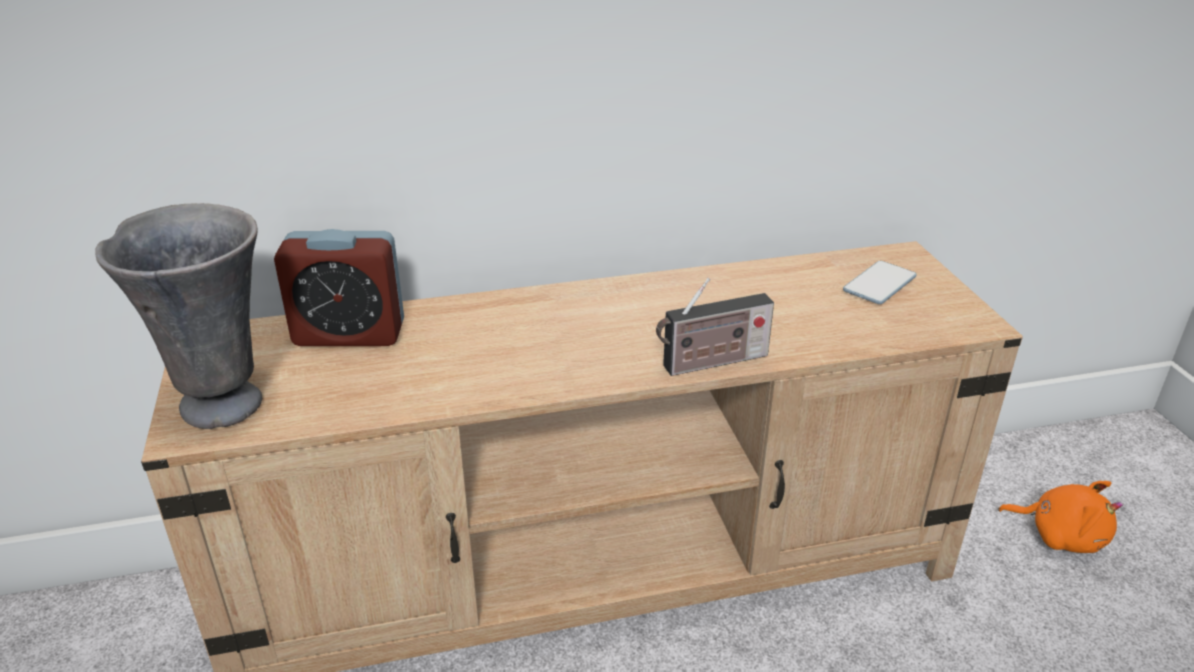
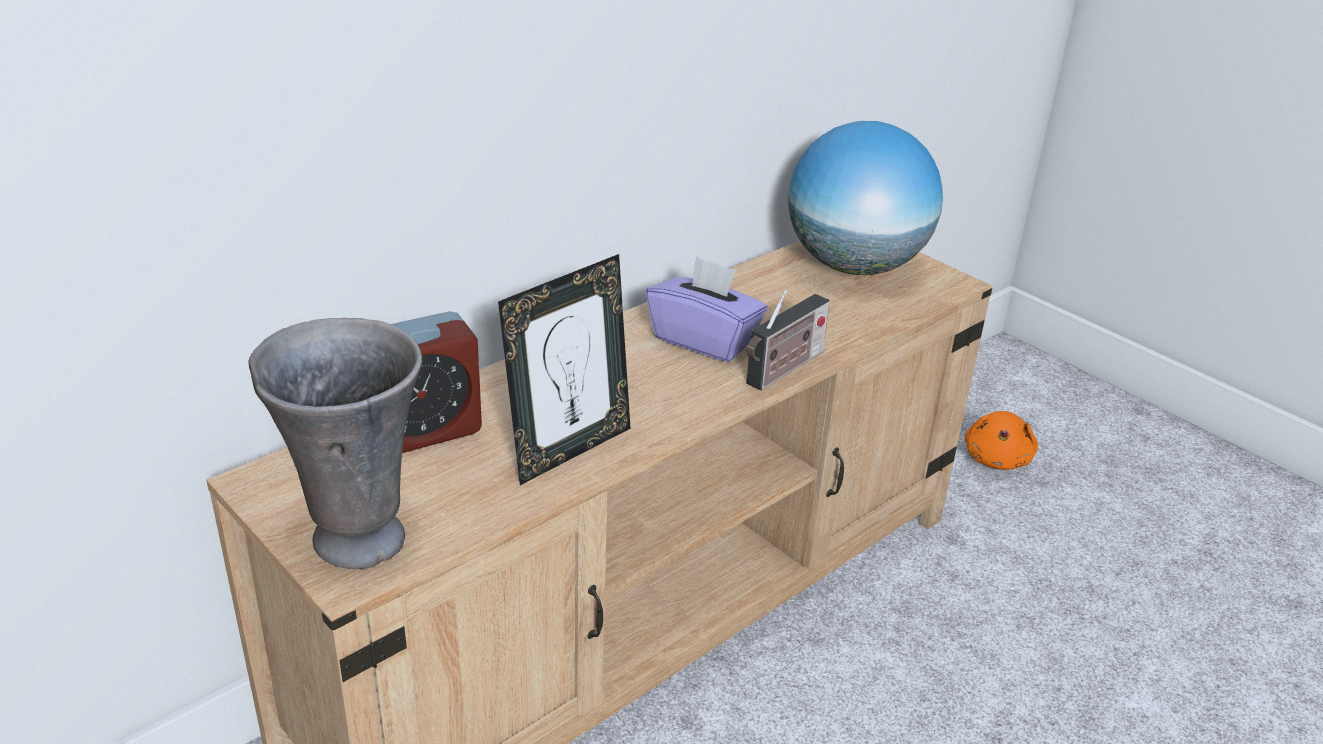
camera: 30 degrees left, 0 degrees up
phone [843,261,917,304] -> globe [788,121,943,275]
orange plush toy [998,481,1123,553] -> orange plush toy turned 105 degrees clockwise [965,411,1038,470]
none -> picture frame [498,254,631,485]
none -> purple tissue box [646,256,767,362]

